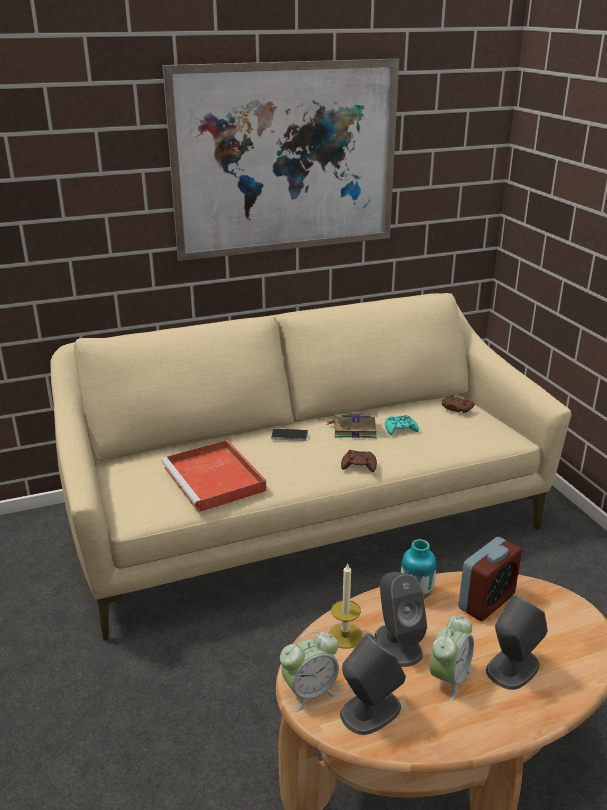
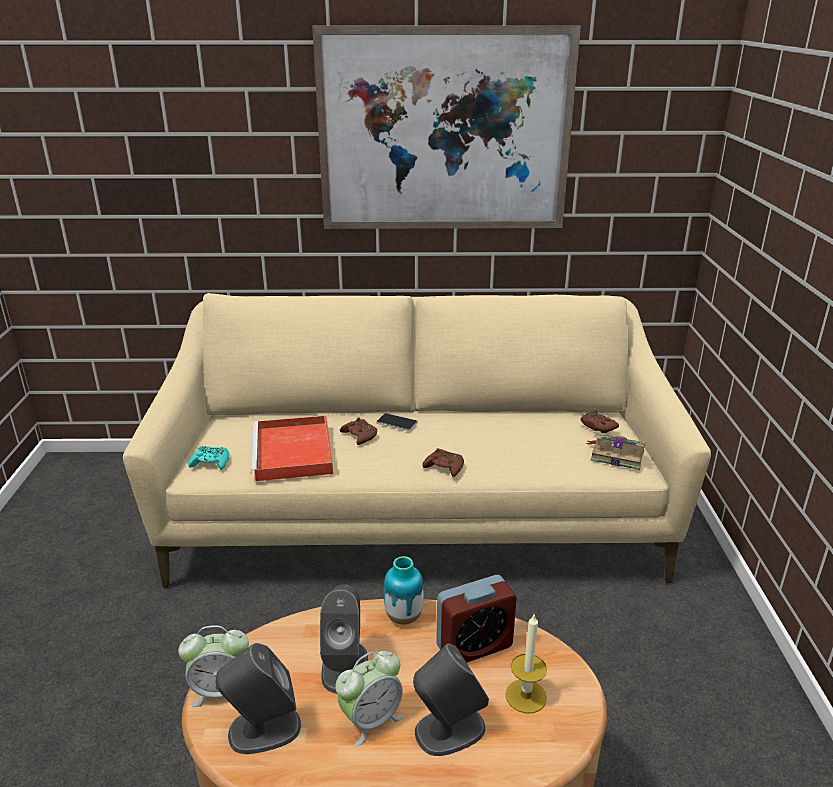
camera: 20 degrees right, 0 degrees up
book [326,412,377,438] -> book moved to [586,433,646,470]
candle [328,562,362,649] -> candle moved to [505,614,547,714]
turquoise game controller [385,415,419,435] -> turquoise game controller moved to [188,446,229,470]
none -> brown game controller [340,417,377,445]

